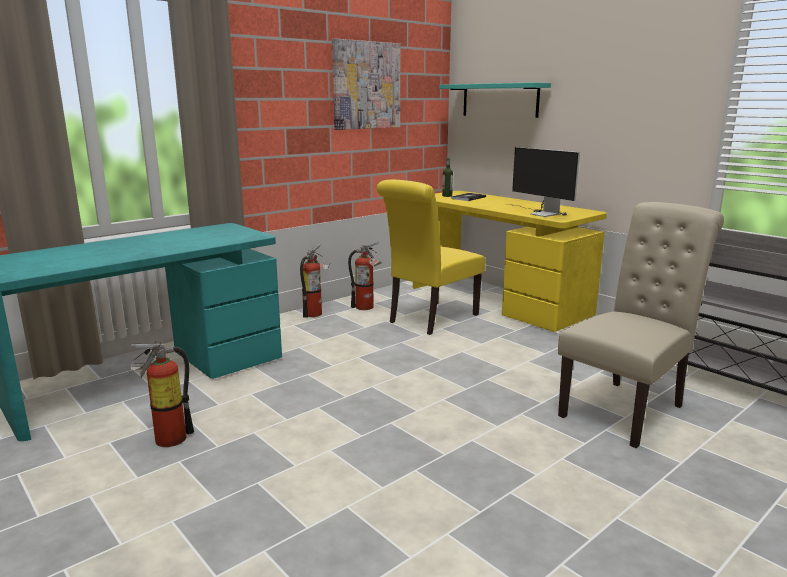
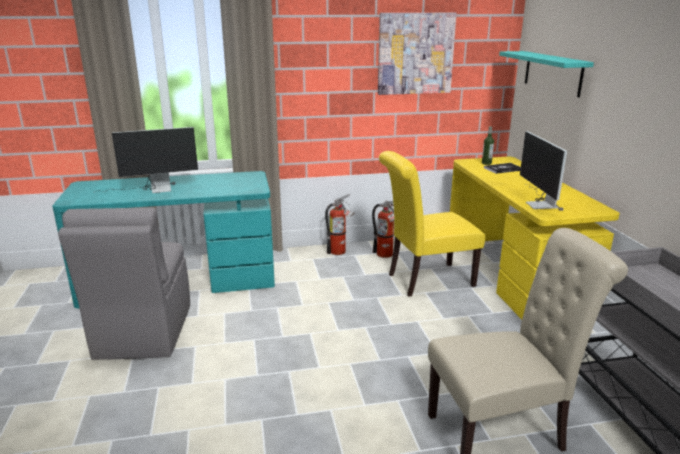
camera: 30 degrees right, 5 degrees up
fire extinguisher [130,341,194,447] -> grey chair [58,207,190,360]
none -> monitor [99,127,198,193]

